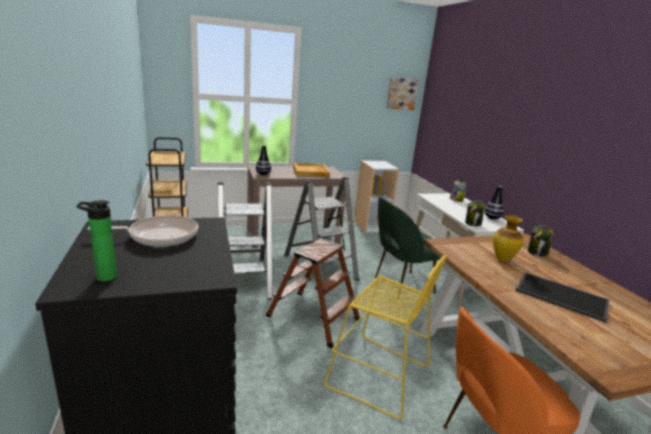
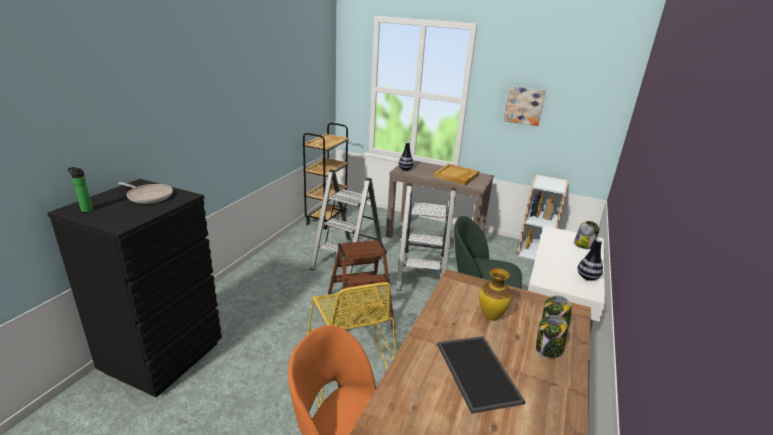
camera: 40 degrees right, 5 degrees up
picture [387,77,419,110] -> picture moved to [503,86,546,126]
jar [465,200,485,227] -> jar moved to [536,315,568,358]

